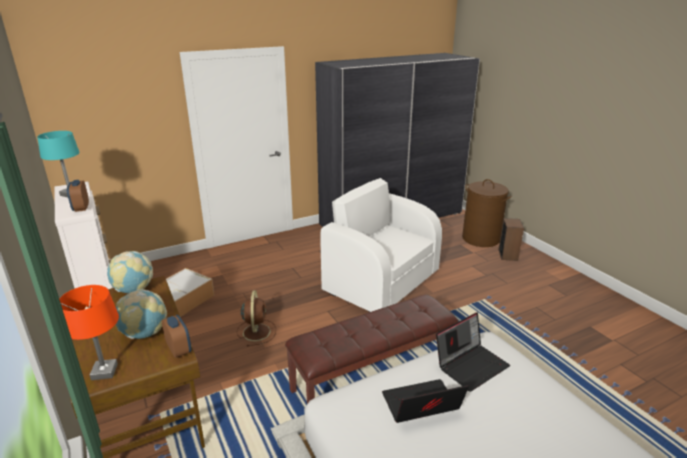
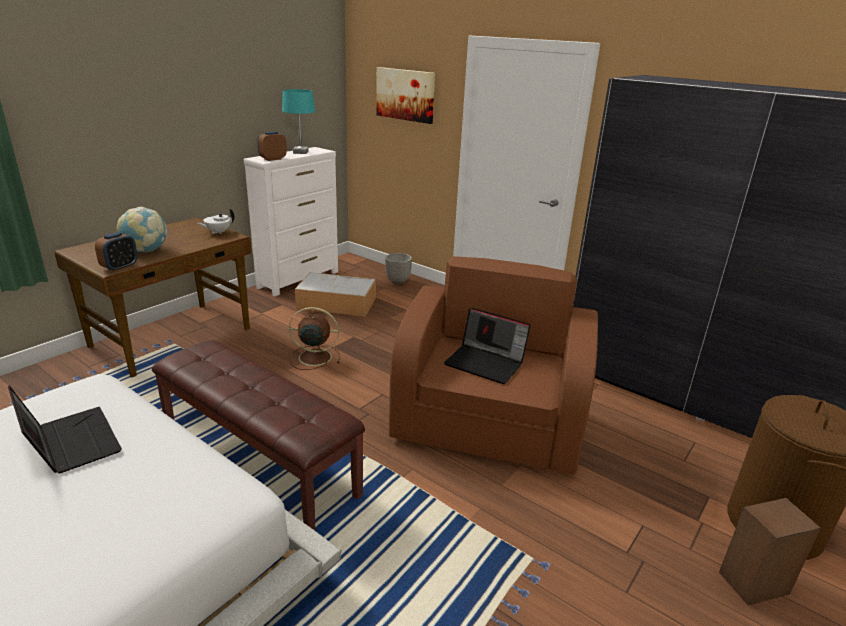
camera: 65 degrees right, 0 degrees up
orange table lamp [59,285,119,380] -> none
globe [107,251,153,293] -> white teapot [198,209,235,234]
brown fan [237,290,276,346] -> brown fan turned 150 degrees counterclockwise [289,307,340,370]
white armchair [321,178,442,312] -> brown armchair [389,256,598,475]
laptop [436,312,510,392] -> laptop moved to [444,308,531,384]
none -> picture [376,67,435,124]
none -> planter [385,253,412,284]

